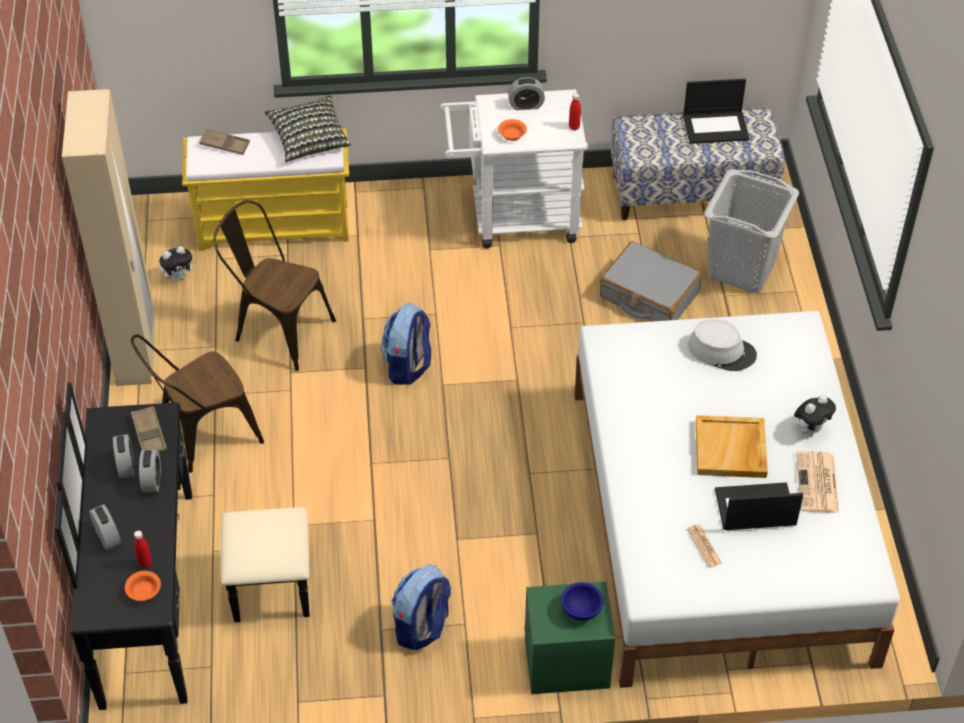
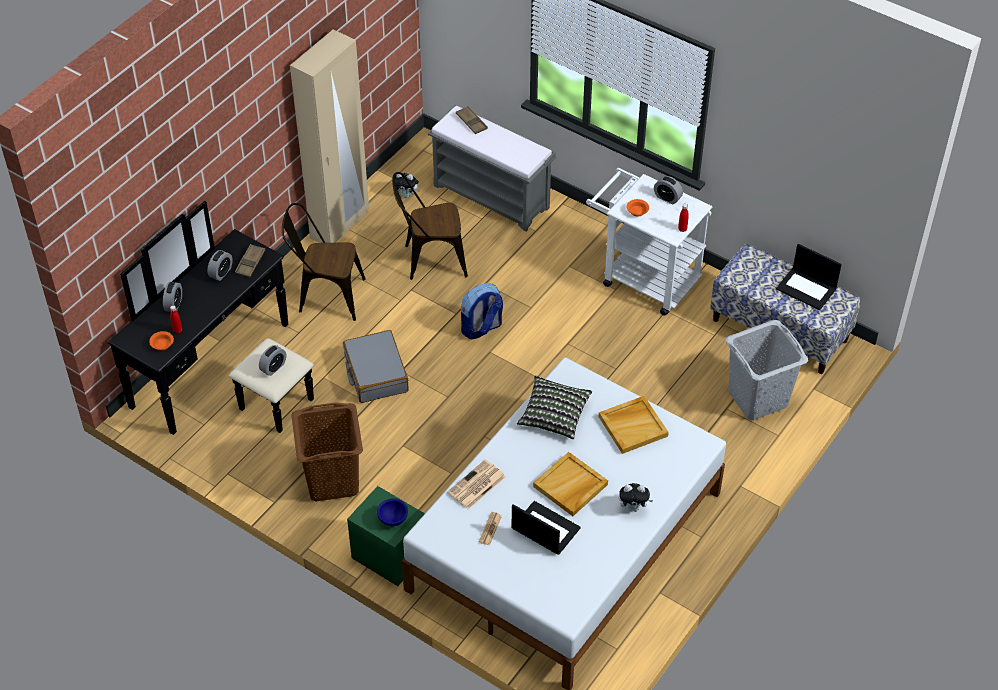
camera: 40 degrees right, 0 degrees up
alarm clock [139,449,161,492] -> alarm clock moved to [259,345,286,376]
yellow bench [182,128,349,251] -> grey bench [428,105,556,232]
brown chair [213,200,336,371] -> brown chair turned 75 degrees counterclockwise [392,172,468,280]
pillow [265,96,351,162] -> pillow moved to [517,375,592,439]
backpack [391,565,451,650] -> brown laundry basket [291,403,363,502]
grey suitcase [600,241,702,322] -> grey suitcase moved to [343,330,409,403]
grey hat [688,319,757,371] -> beige tray [599,396,669,454]
newspaper [796,451,839,513] -> newspaper moved to [447,459,506,509]

